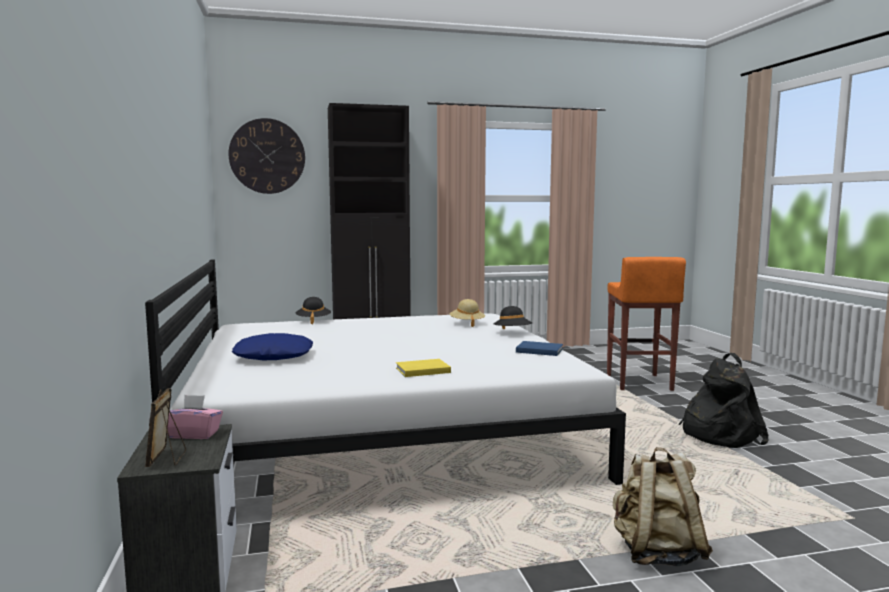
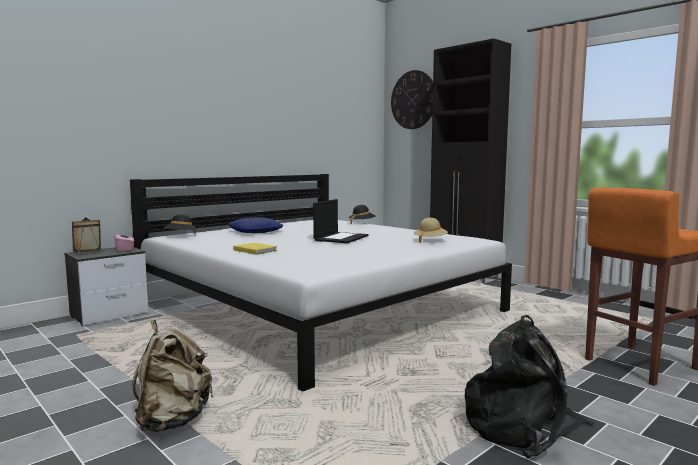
camera: 60 degrees right, 0 degrees up
black hat [493,306,532,330] -> black hat moved to [164,214,197,234]
blue book [516,341,563,356] -> none
none -> laptop [313,199,368,243]

